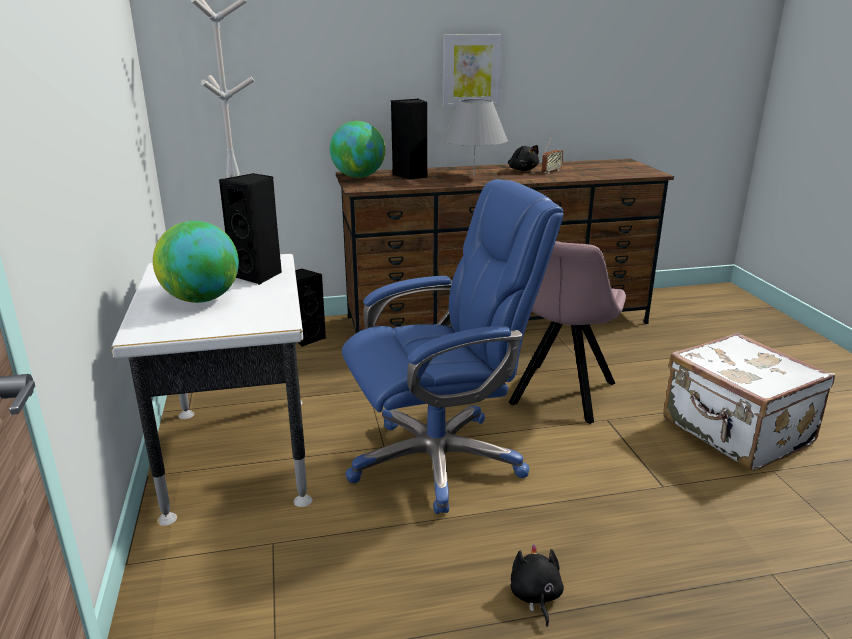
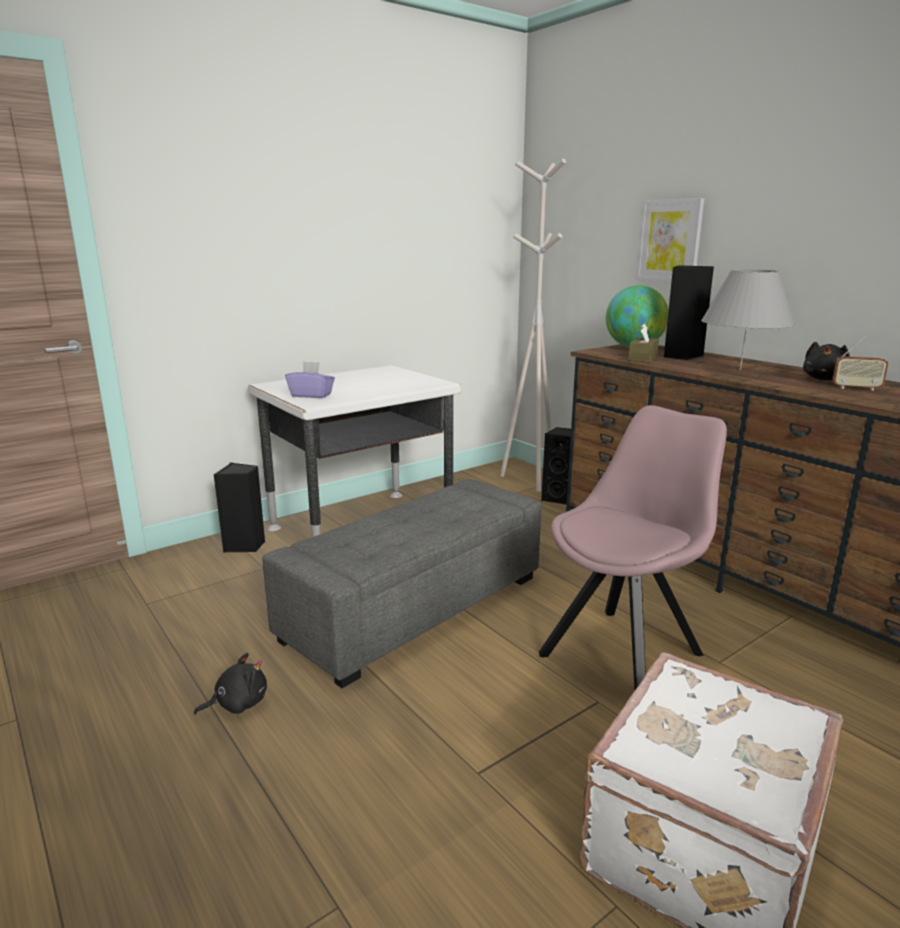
camera: 65 degrees right, 5 degrees down
globe [153,221,239,303] -> none
black speaker [219,173,282,285] -> black speaker moved to [214,462,265,553]
blue office chair [342,179,564,514] -> grey ottoman [263,479,541,688]
picture [443,34,503,107] -> picture moved to [636,198,704,282]
pink chair [509,241,626,424] -> pink chair turned 135 degrees clockwise [539,405,727,691]
none -> purple tissue box [285,361,335,398]
none -> brown tissue box [628,323,659,363]

